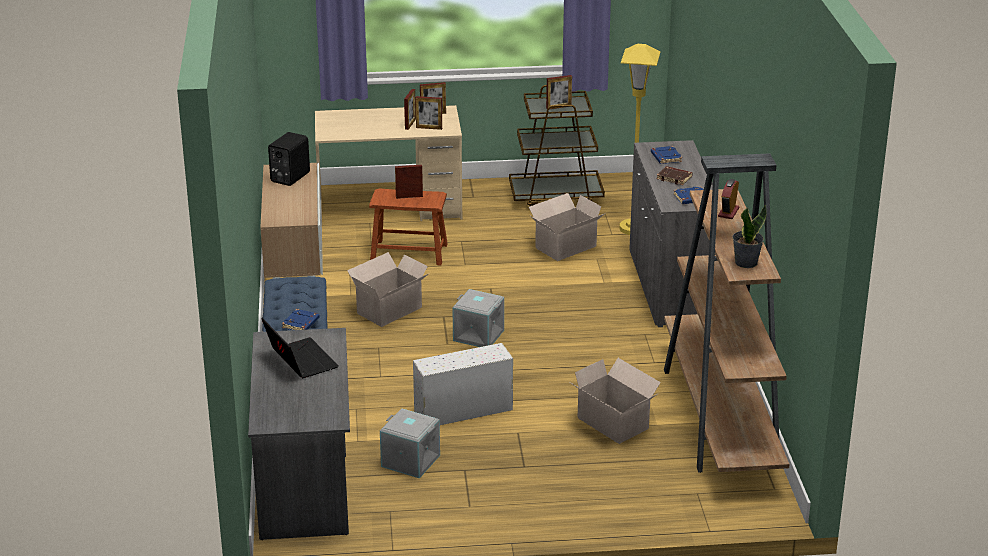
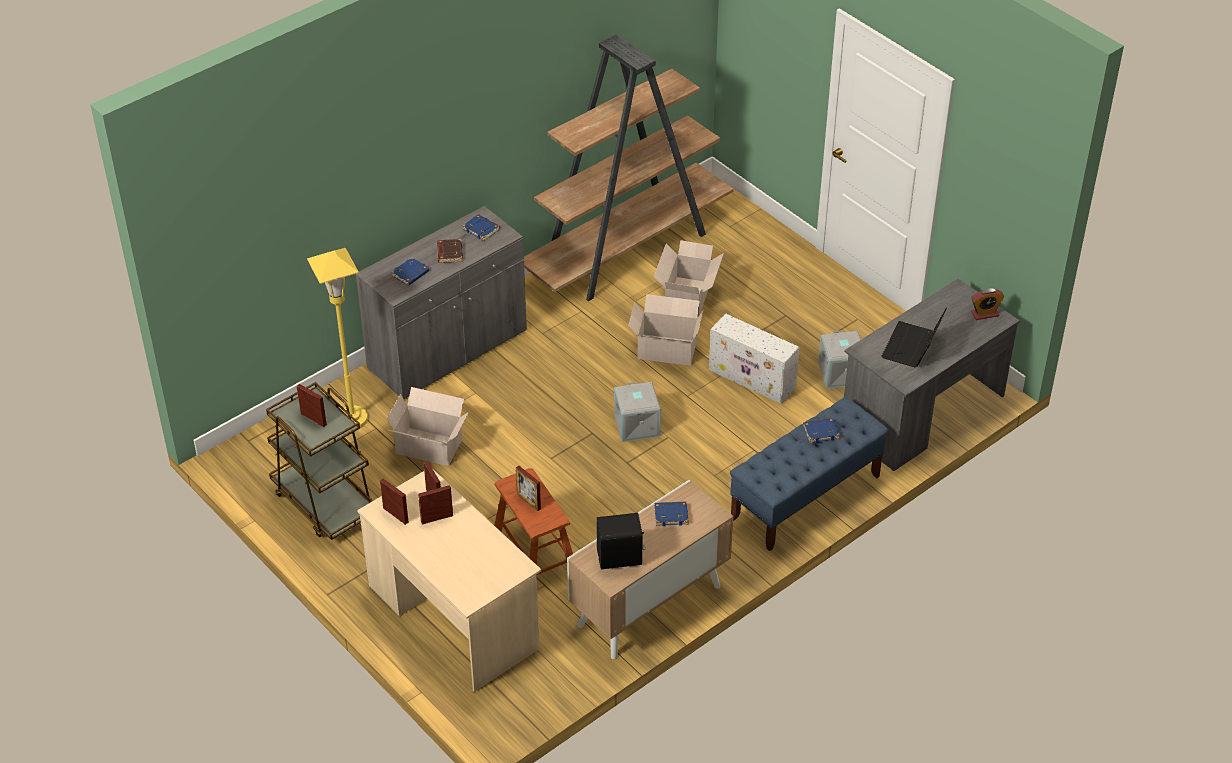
camera: 125 degrees left, 15 degrees up
cardboard box [347,252,430,327] -> cardboard box moved to [628,294,703,366]
alarm clock [718,179,739,219] -> alarm clock moved to [971,289,1004,320]
potted plant [733,205,766,268] -> none
none -> blue book [654,502,689,526]

